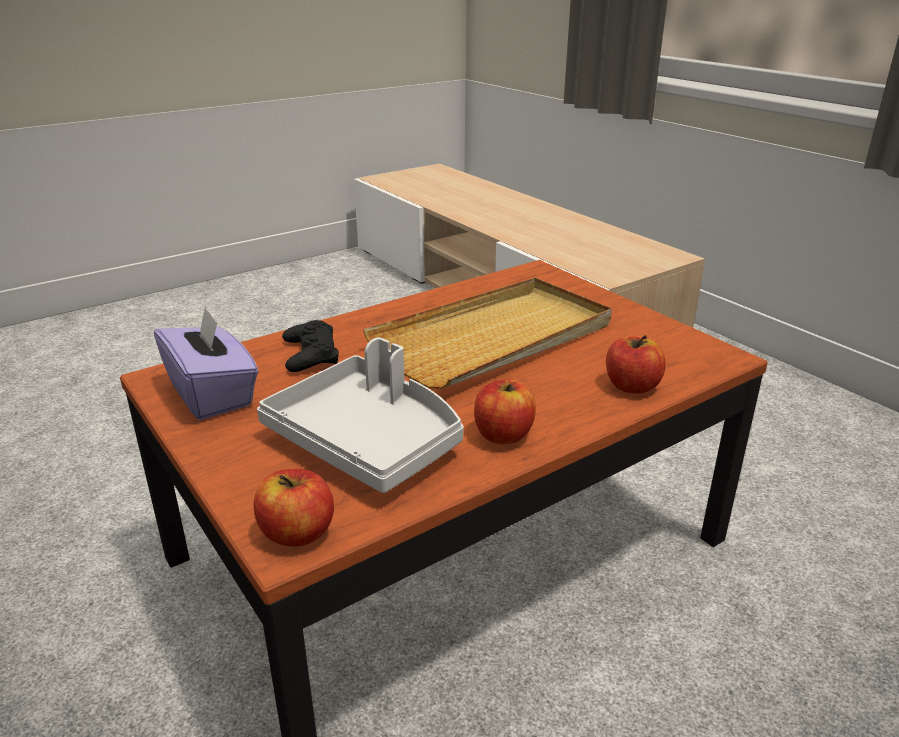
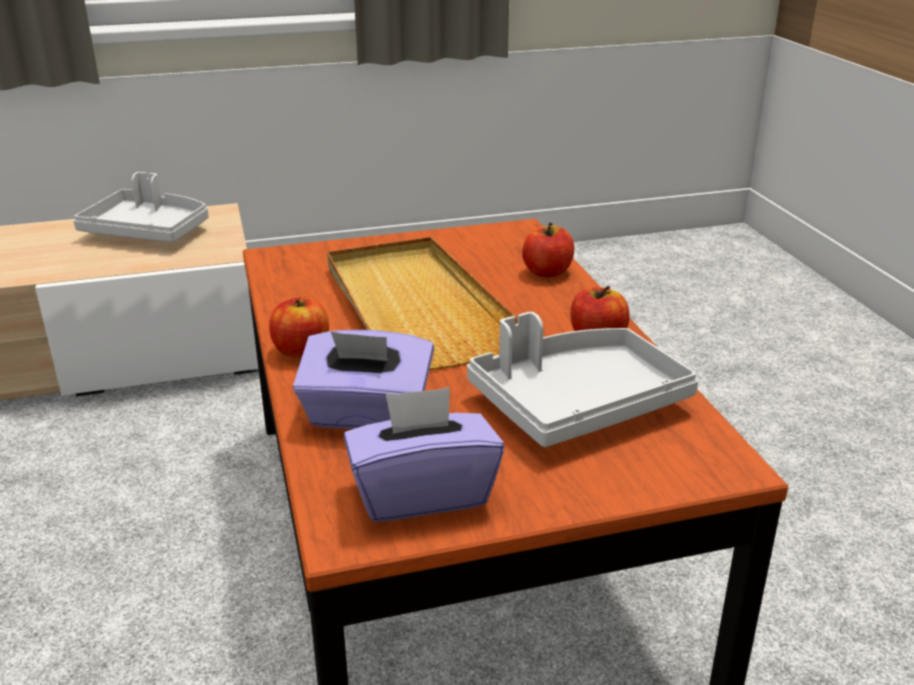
camera: 70 degrees left, 0 degrees up
apple [254,469,334,546] -> apple moved to [269,297,329,357]
black game controller [282,320,339,372] -> purple tissue box [293,330,434,429]
none -> grey tray [73,172,209,242]

